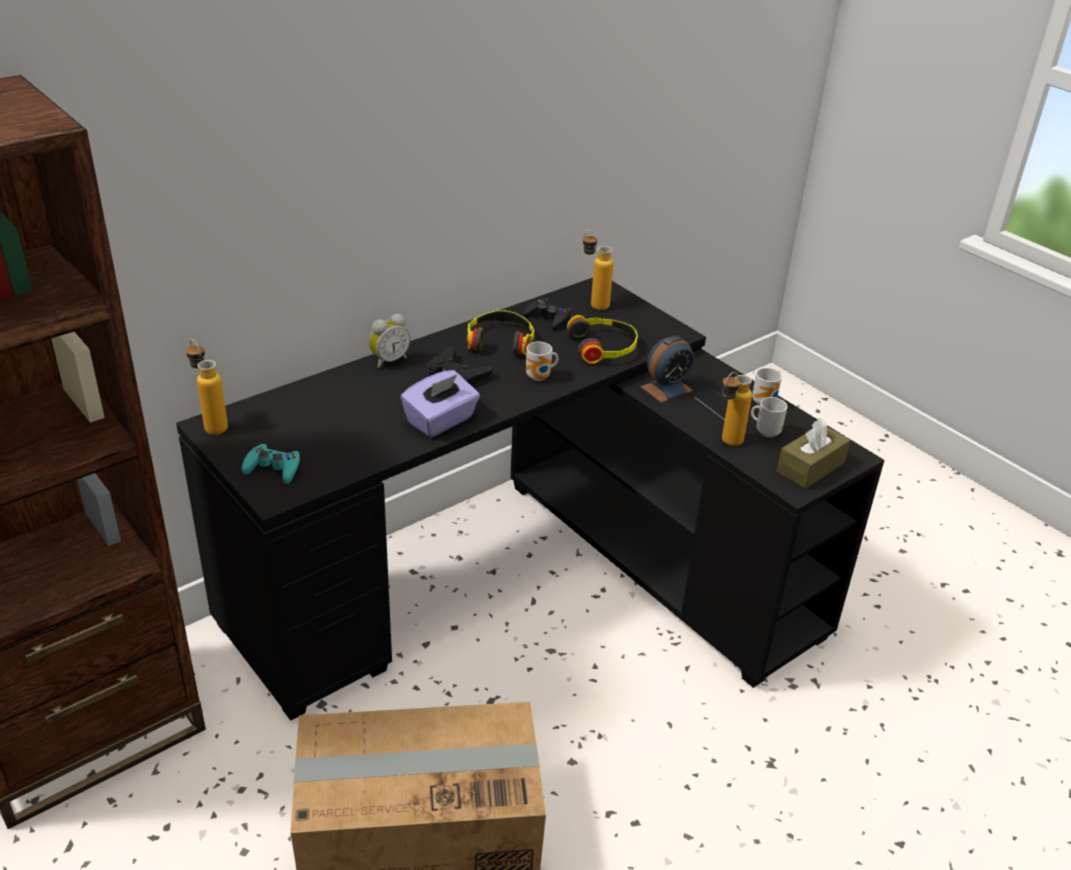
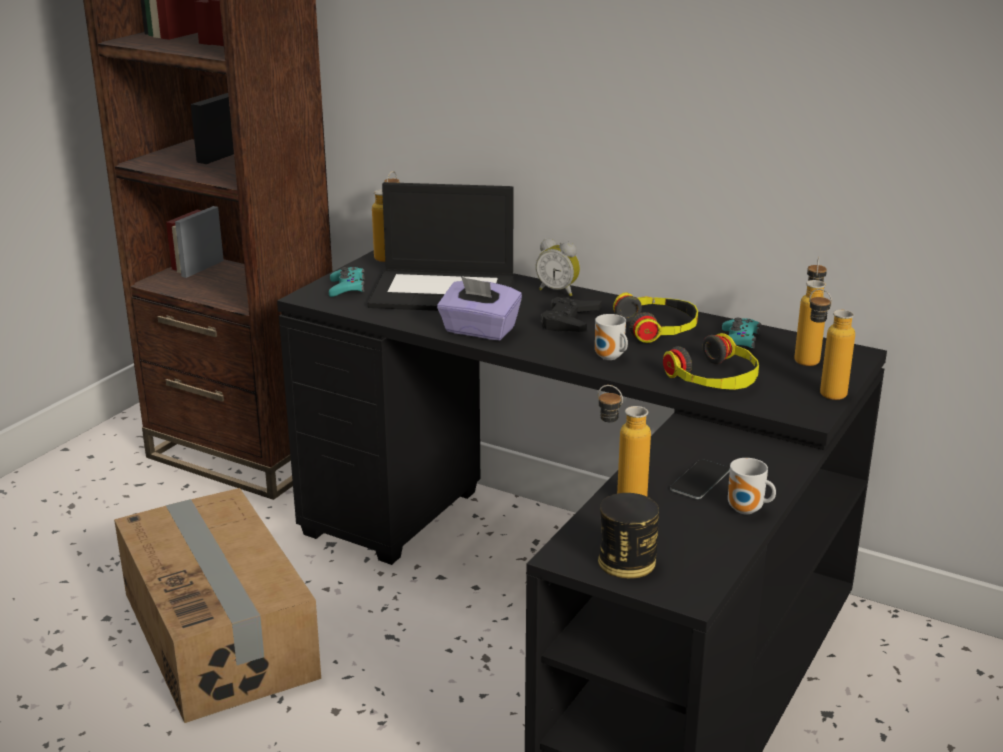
camera: 70 degrees right, 10 degrees down
black game controller [524,298,571,331] -> turquoise game controller [722,318,761,349]
alarm clock [640,336,694,403] -> none
mug [751,397,788,437] -> none
brown tissue box [777,418,851,489] -> can [598,493,659,579]
none -> laptop [367,182,514,311]
none -> bottle [809,289,855,400]

